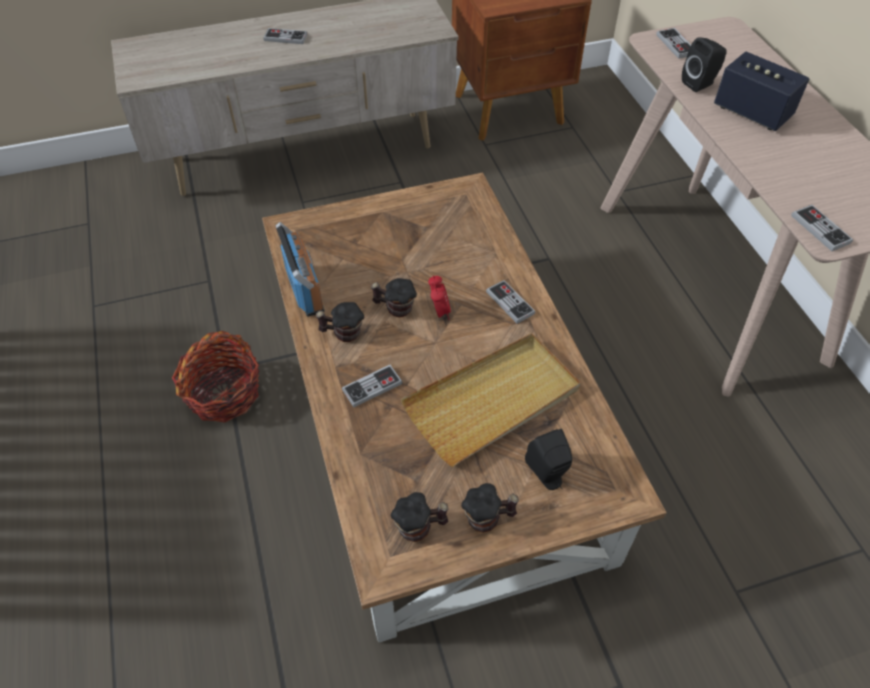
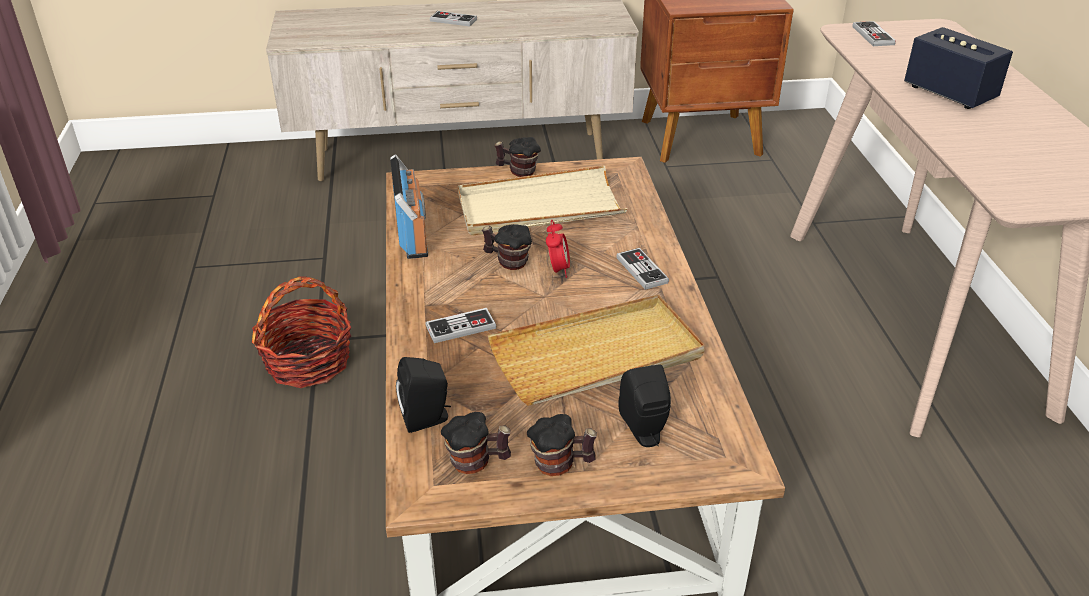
camera: 10 degrees right, 15 degrees down
mug [316,302,364,342] -> mug moved to [495,137,541,177]
black speaker [682,37,727,92] -> black speaker moved to [396,357,451,433]
game controller [791,205,853,251] -> none
none -> beige tray [458,166,627,236]

